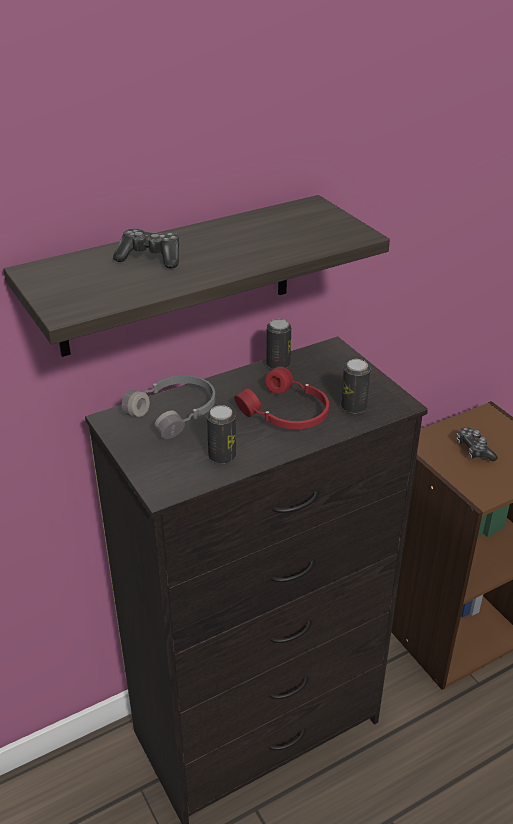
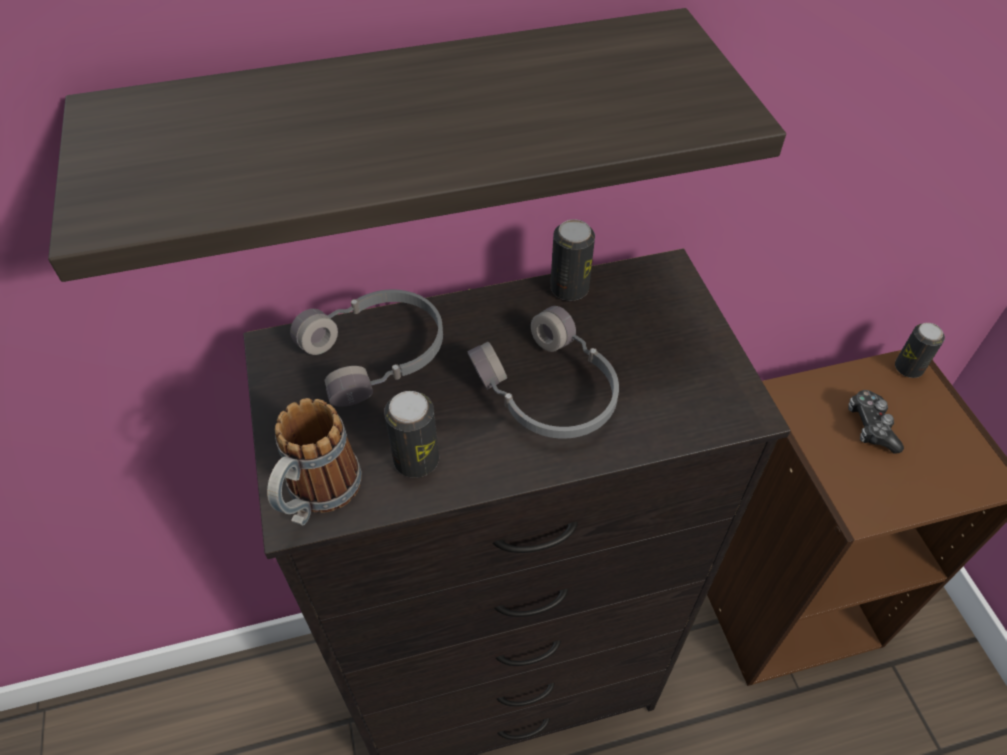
camera: 15 degrees right, 15 degrees up
game controller [113,228,179,268] -> none
red headphones [234,366,329,429] -> grey headphones [468,306,619,439]
can [341,359,371,414] -> can moved to [895,323,945,378]
none -> mug [267,398,362,526]

